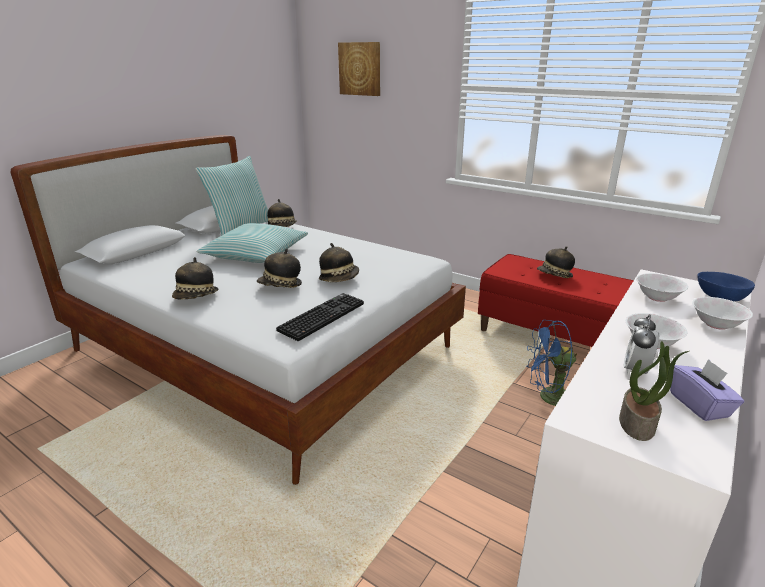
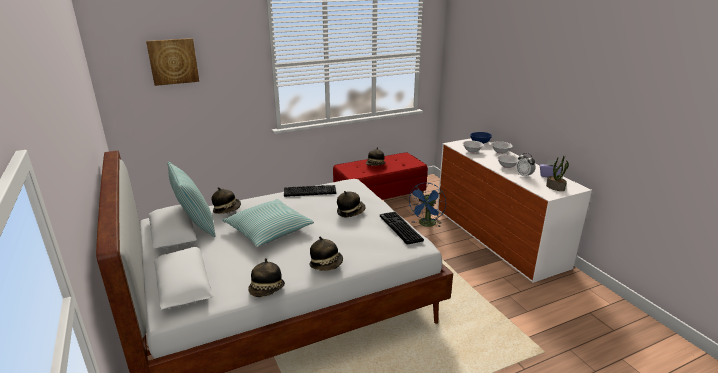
camera: 60 degrees left, 0 degrees up
hat [257,249,302,288] -> hat moved to [248,258,285,297]
none -> keyboard [284,185,336,197]

